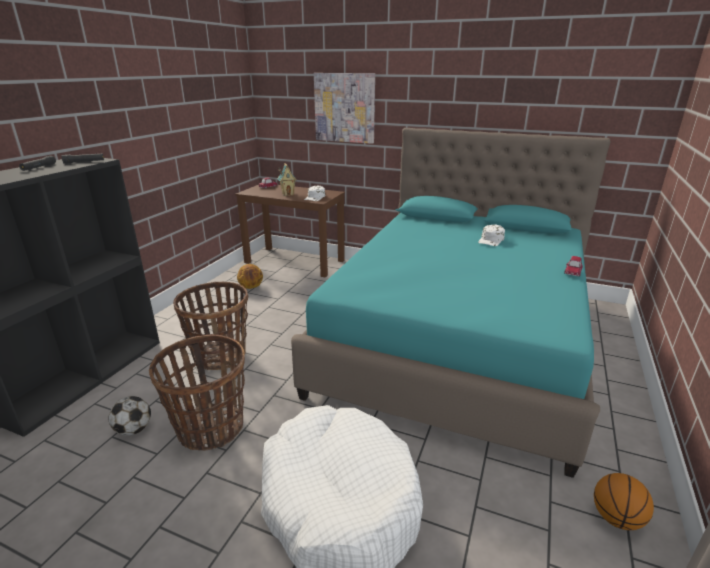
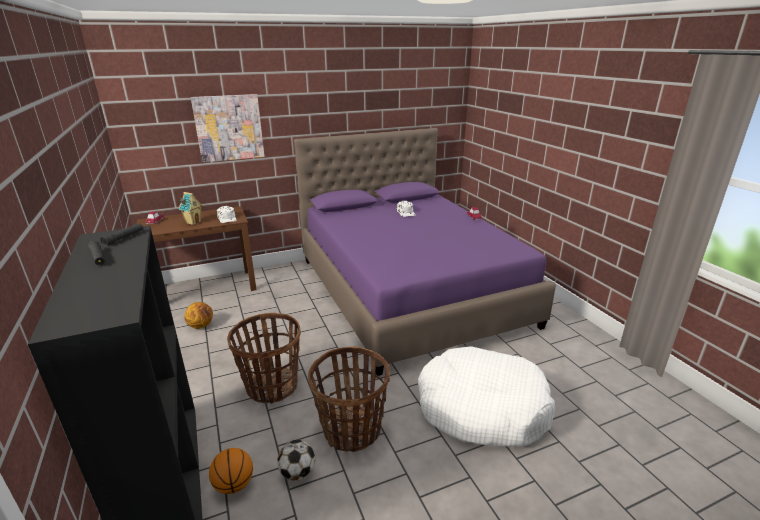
camera: 45 degrees left, 0 degrees up
turquoise bed [291,128,611,478] -> purple bed [294,128,556,376]
basketball [594,473,654,530] -> basketball moved to [209,448,253,494]

